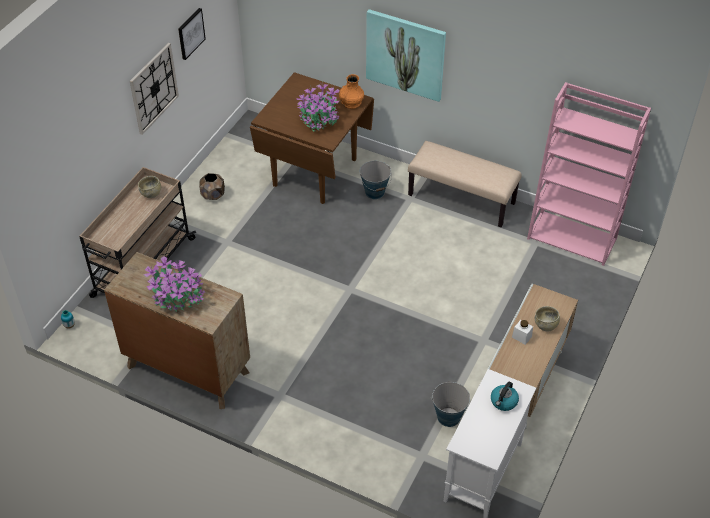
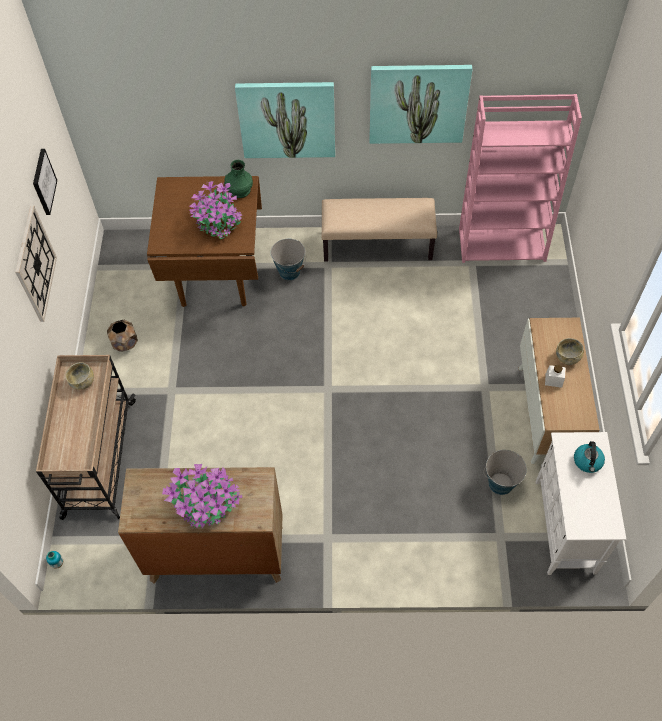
camera: 25 degrees left, 10 degrees up
orange vase [339,74,364,109] -> green vase [224,160,253,198]
none -> picture [369,65,472,144]

